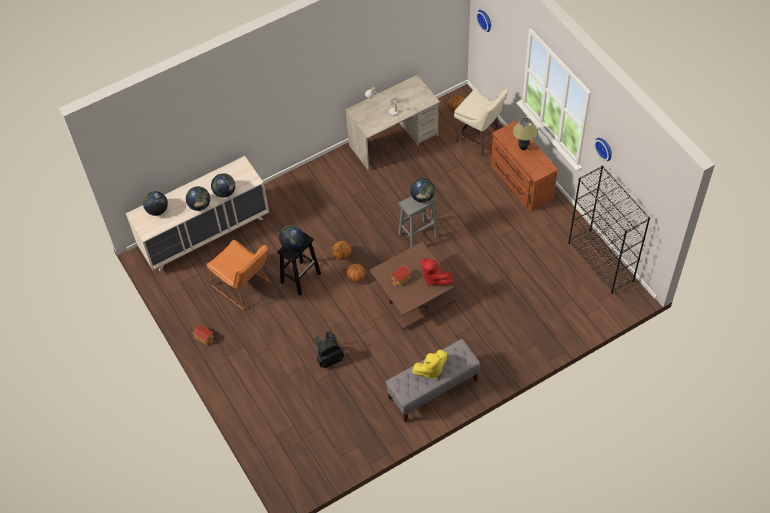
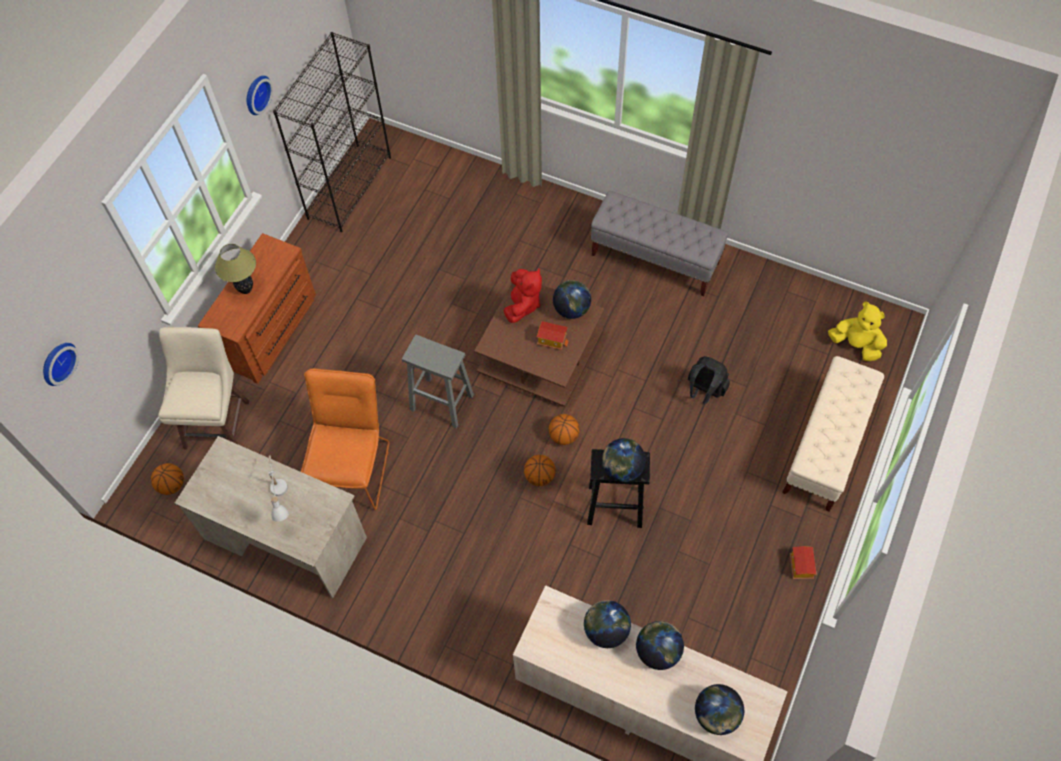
camera: 125 degrees left, 5 degrees up
orange chair [206,240,271,309] -> orange chair moved to [301,368,389,510]
globe [410,178,434,203] -> globe moved to [553,280,591,319]
yellow plush toy [412,350,447,379] -> yellow plush toy moved to [828,302,887,361]
none -> beige bench [782,356,884,512]

